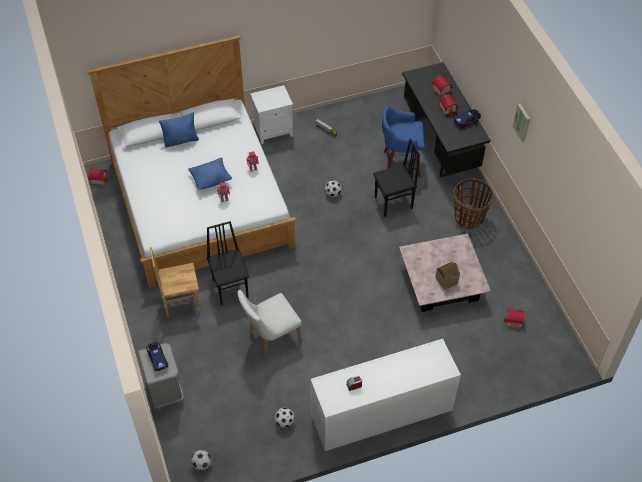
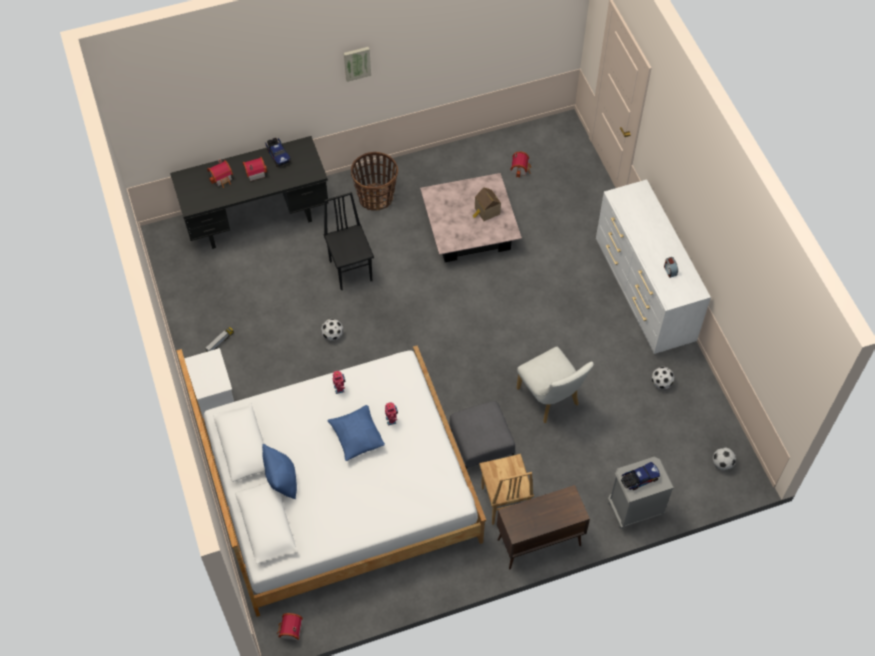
camera: 90 degrees left, 5 degrees up
black chair [207,221,249,305] -> grey ottoman [450,401,515,469]
blue stool [382,105,425,177] -> none
none -> brown cabinet [497,485,590,569]

